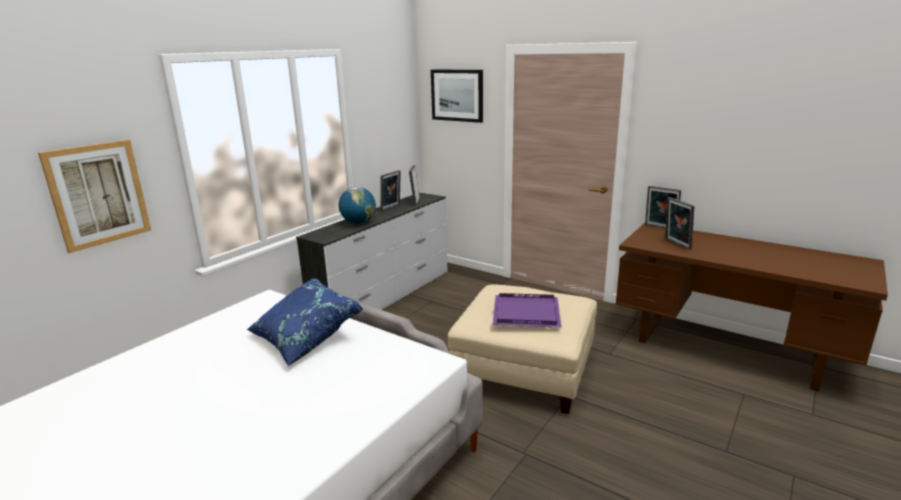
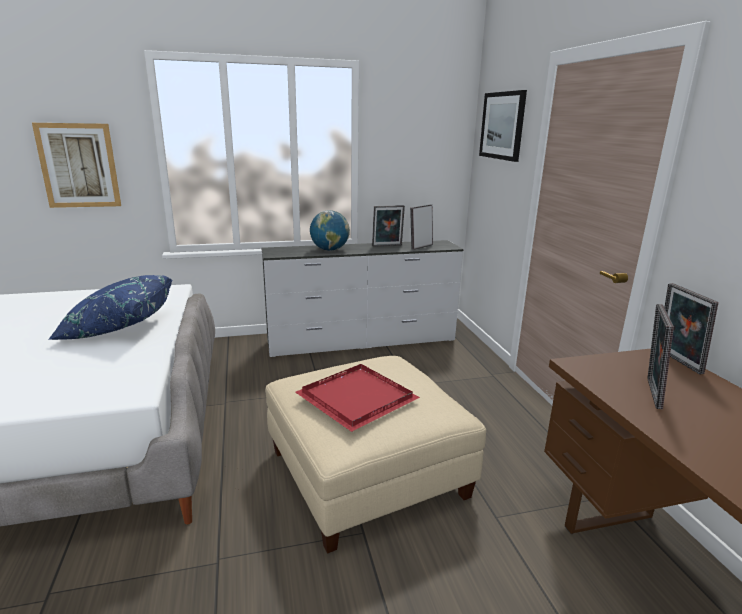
camera: 40 degrees right, 0 degrees up
purple tray [493,293,561,328] -> red tray [295,364,420,432]

